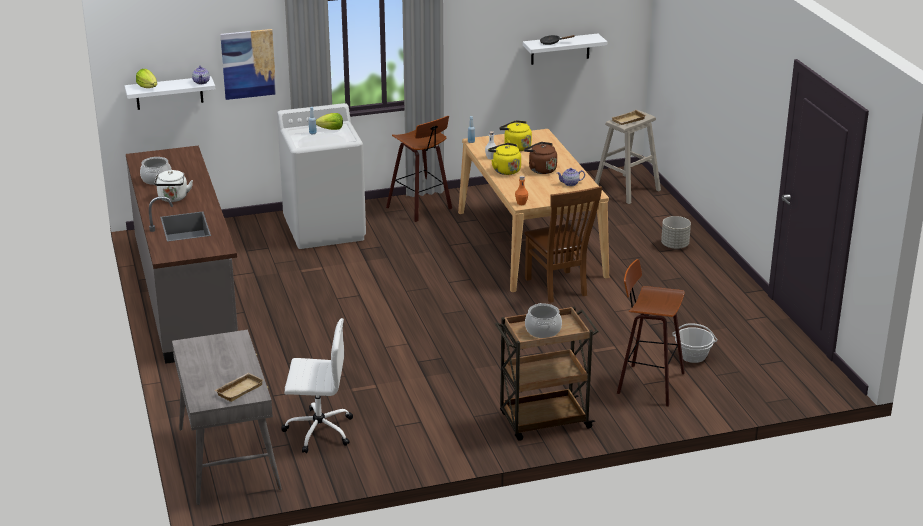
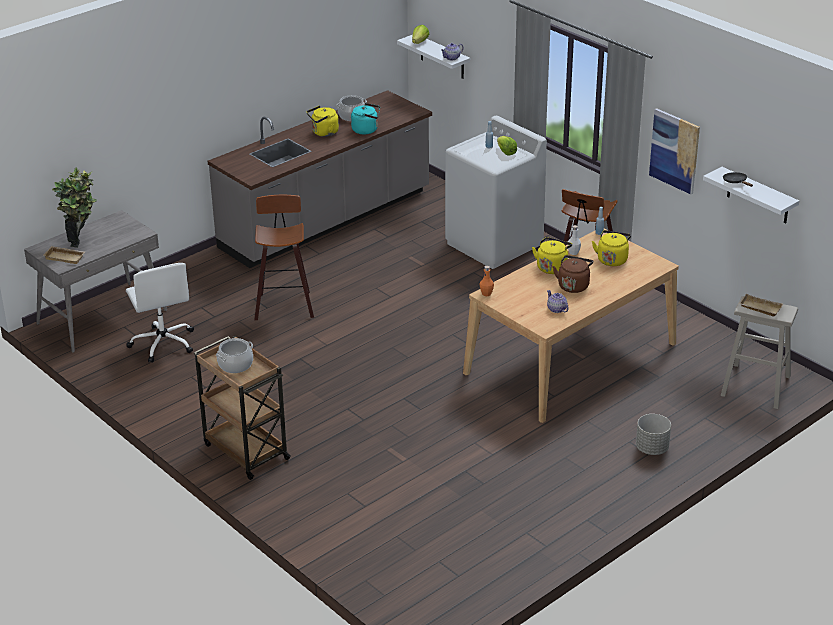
camera: 65 degrees right, 5 degrees up
white kettle [154,170,193,202] -> yellow kettle [307,106,339,137]
picture [220,29,276,100] -> picture moved to [649,108,700,195]
brown chair [524,186,602,303] -> none
stool [617,259,685,407] -> stool moved to [254,195,314,320]
basket [672,323,717,363] -> none
none -> potted plant [52,167,97,248]
none -> turquoise kettle [351,103,380,134]

